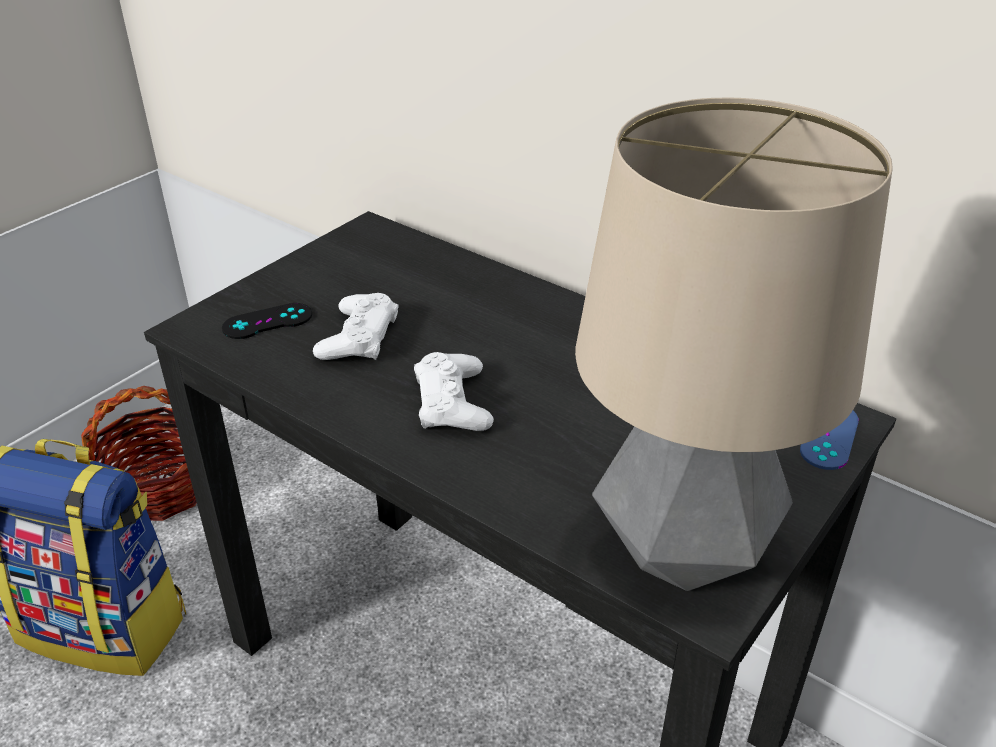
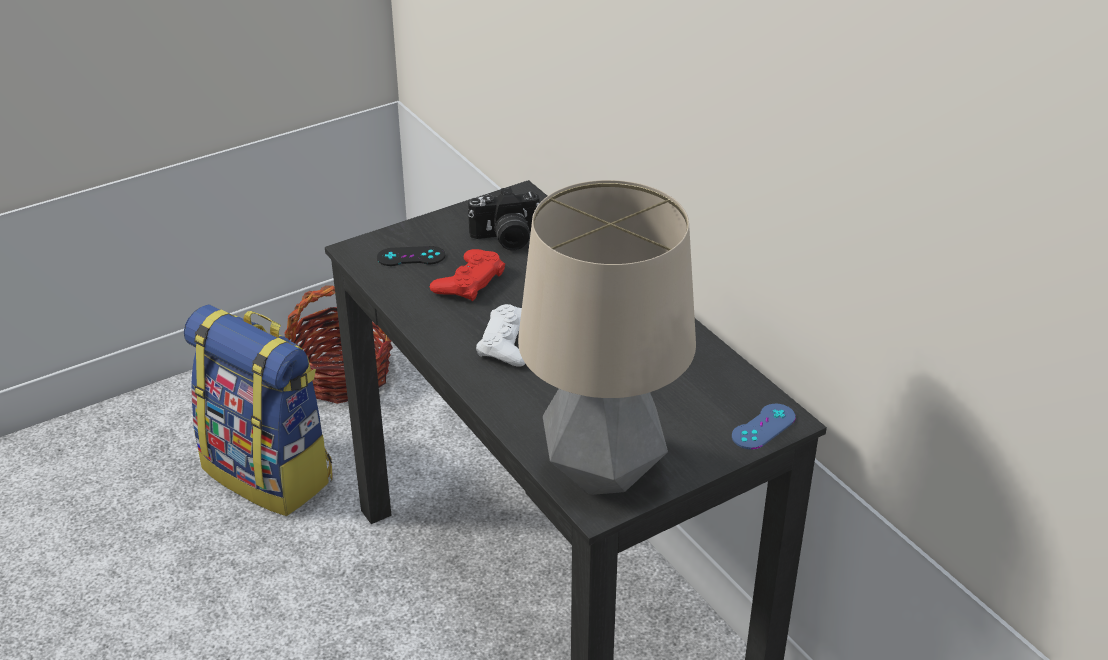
camera: 20 degrees right, 0 degrees up
white game controller [313,293,399,360] -> red game controller [430,249,505,301]
none -> camera [468,187,540,250]

